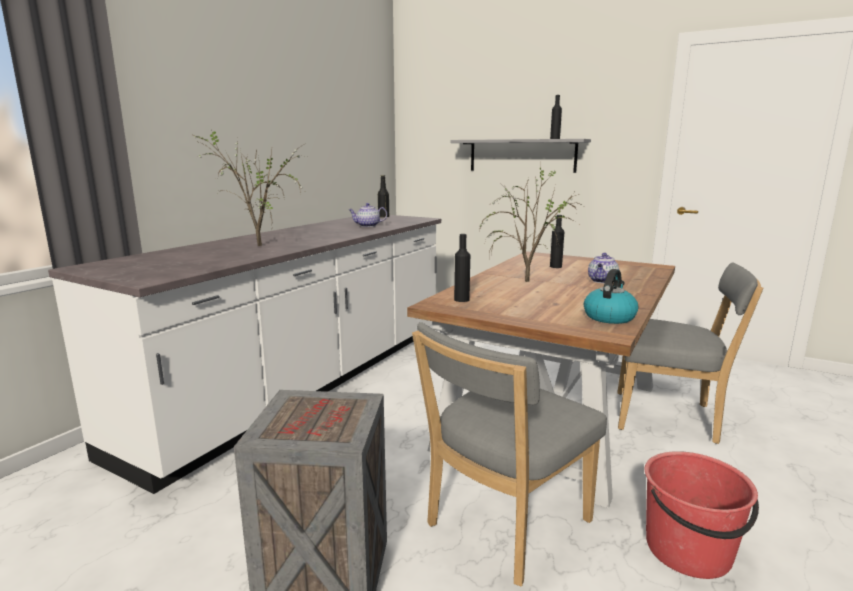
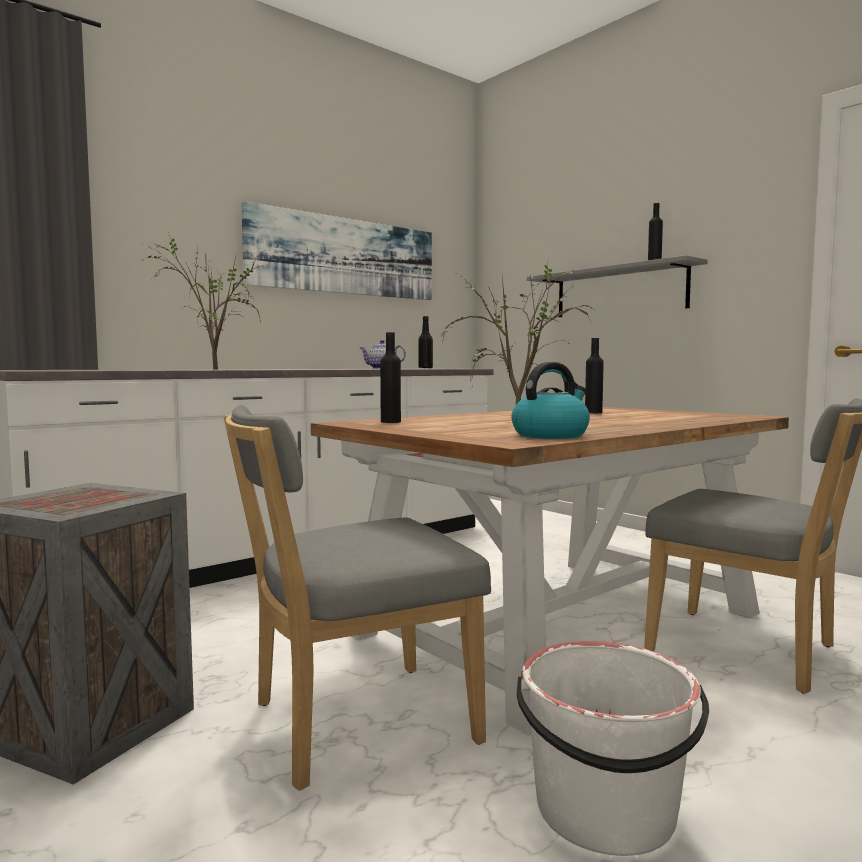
camera: 20 degrees right, 10 degrees down
teapot [588,253,619,283] -> none
red bucket [645,451,759,579] -> white bucket [517,641,709,856]
none -> picture [241,201,432,300]

